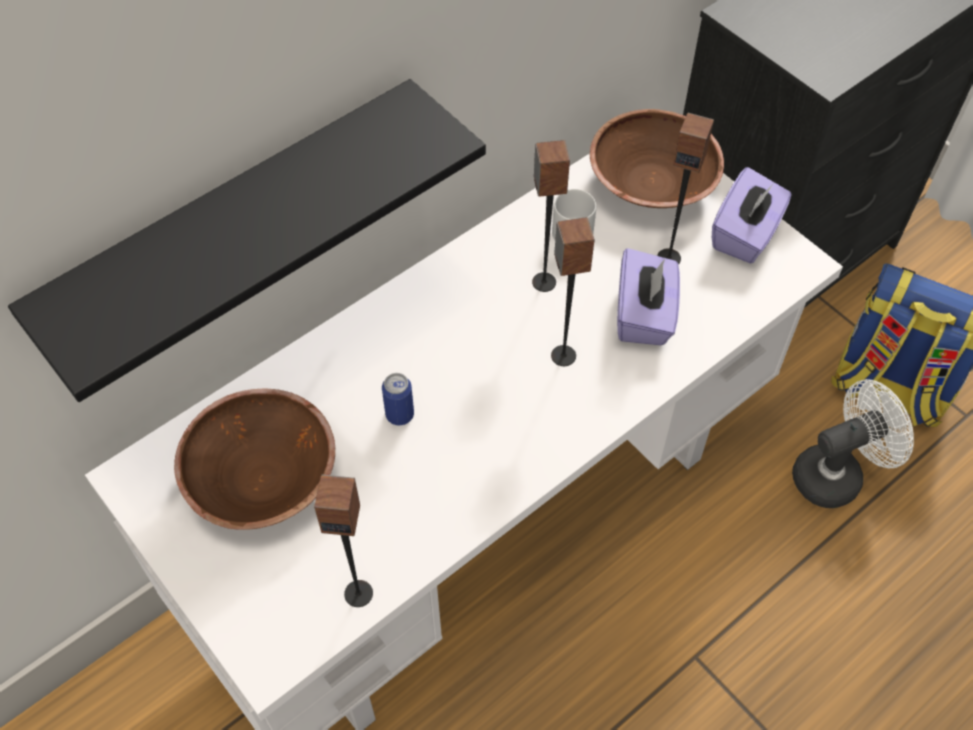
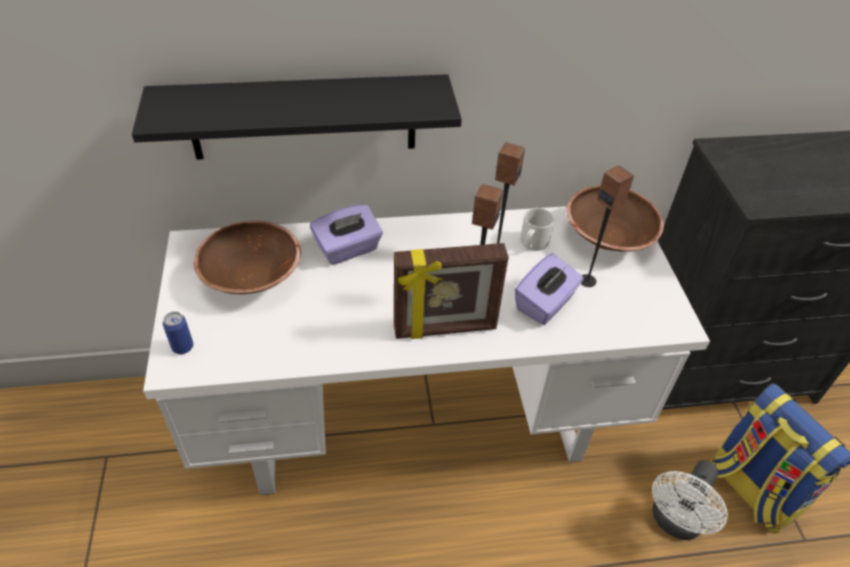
camera: 30 degrees right, 10 degrees down
speaker [314,475,373,607] -> none
can [382,373,414,425] -> can moved to [163,311,193,354]
purple tissue box [712,167,792,263] -> purple tissue box moved to [310,205,383,265]
white fan [792,379,914,508] -> white fan turned 120 degrees clockwise [652,460,728,540]
none -> picture frame [394,243,509,339]

